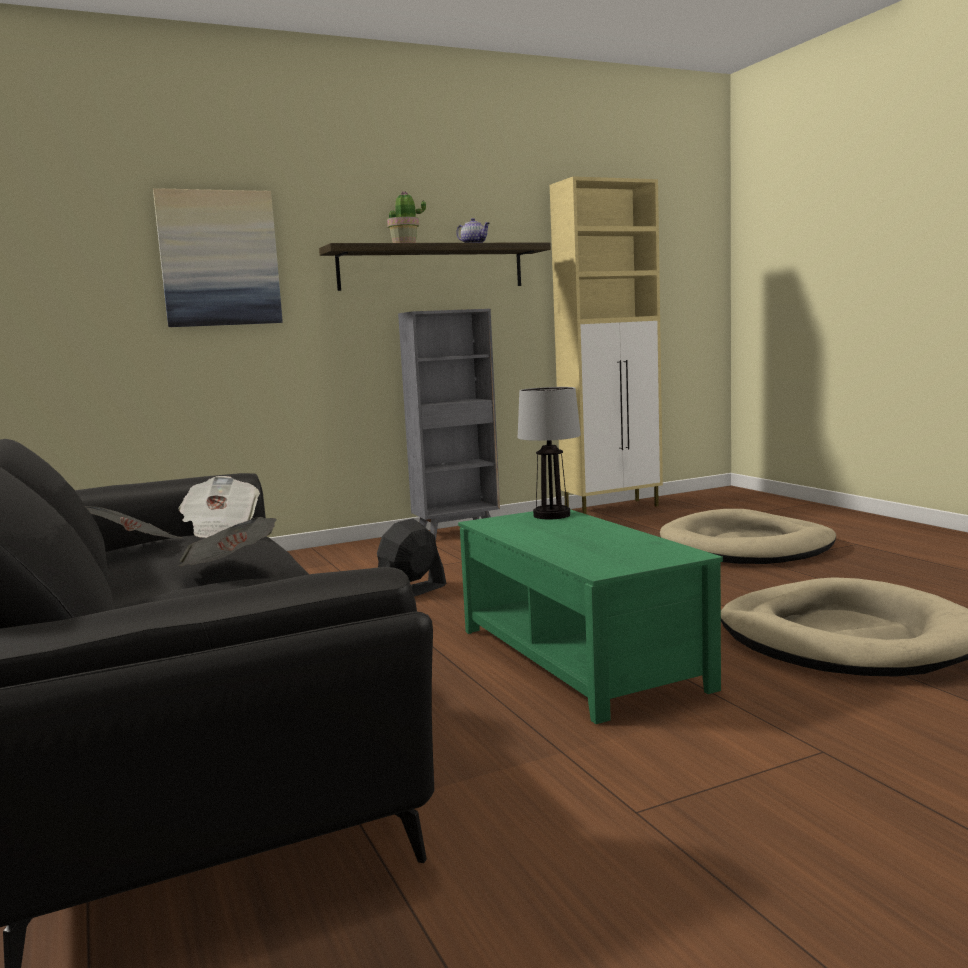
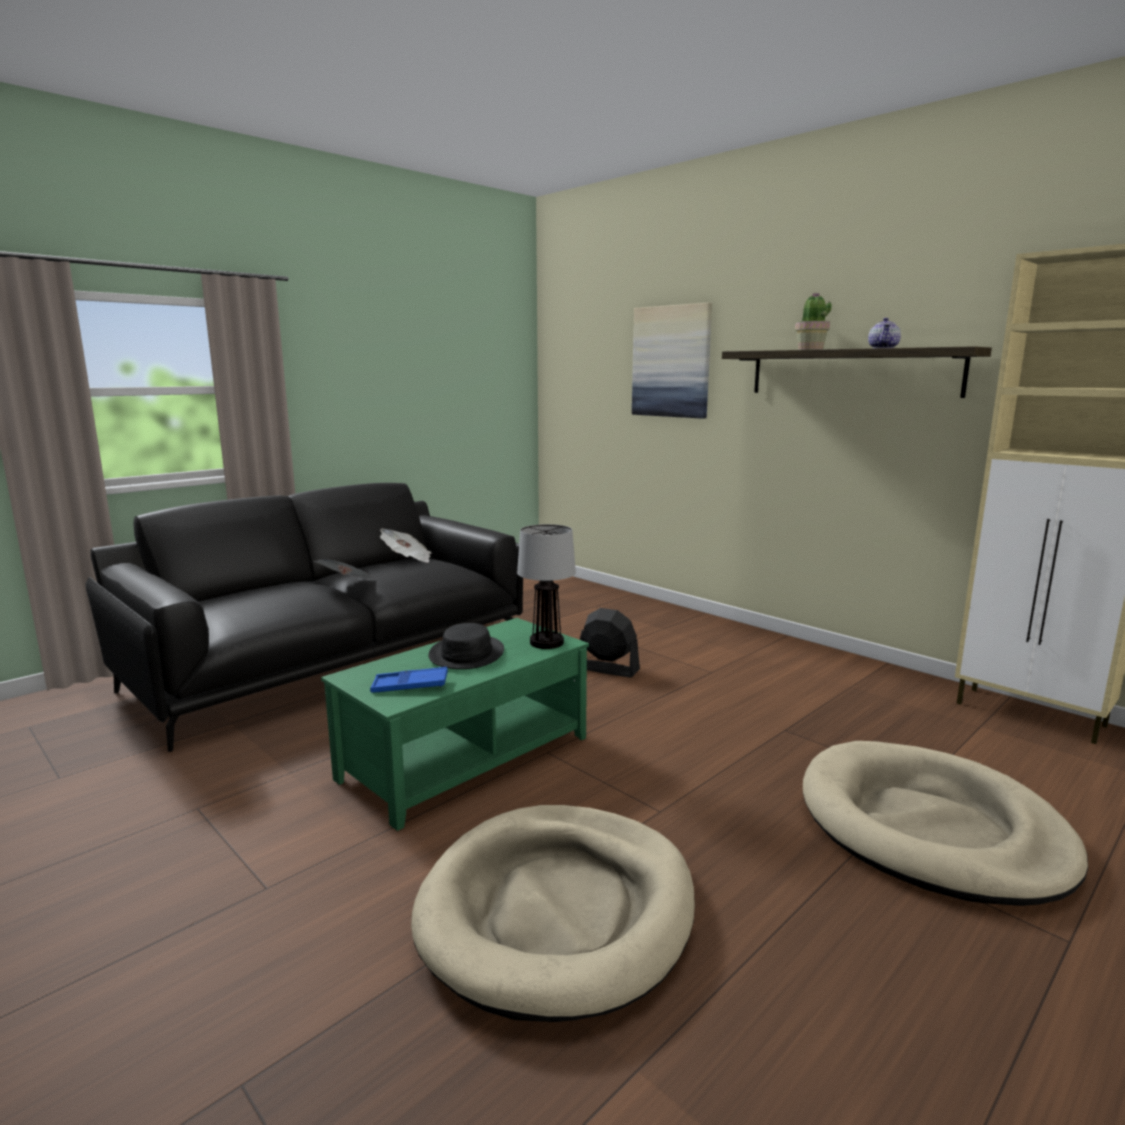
camera: 70 degrees right, 5 degrees up
newspaper [179,476,260,538] -> none
grey bookcase [398,309,500,540] -> none
none -> blue tray [370,667,448,693]
none -> black hat [428,623,504,669]

